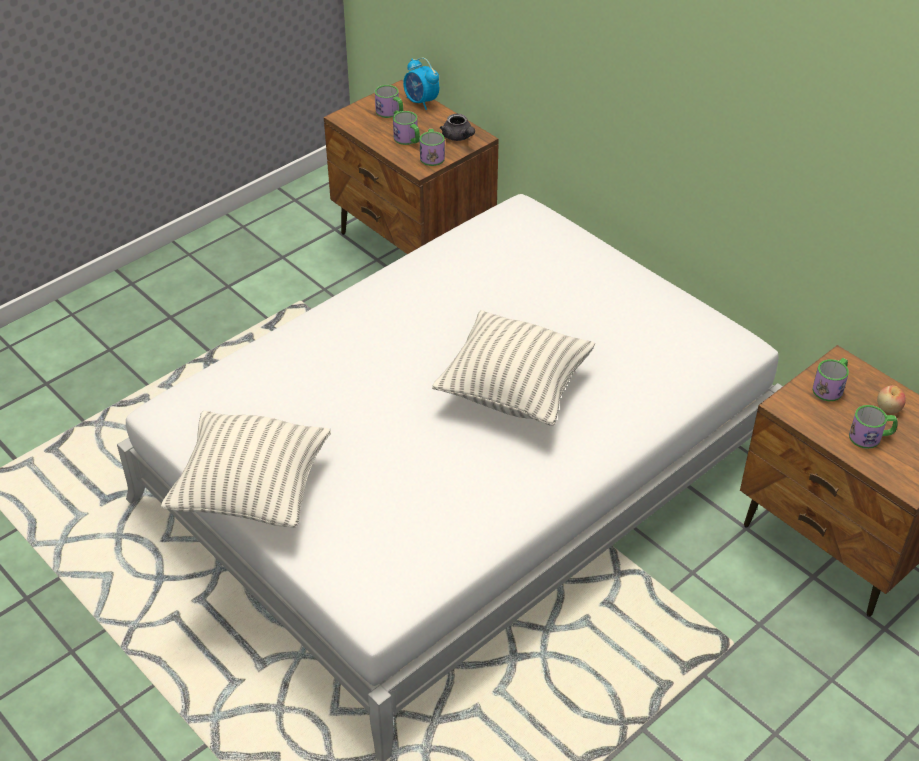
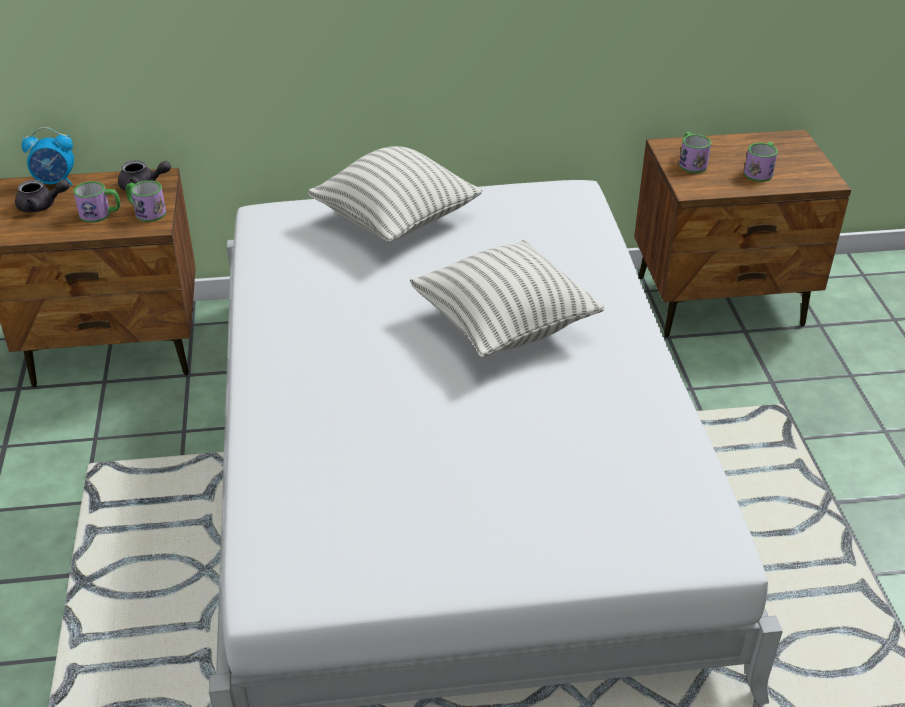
camera: 55 degrees left, 5 degrees down
pillow [161,411,331,528] -> pillow moved to [308,146,482,242]
mug [375,85,403,118] -> grey teapot [15,179,70,213]
apple [877,385,906,414] -> none

